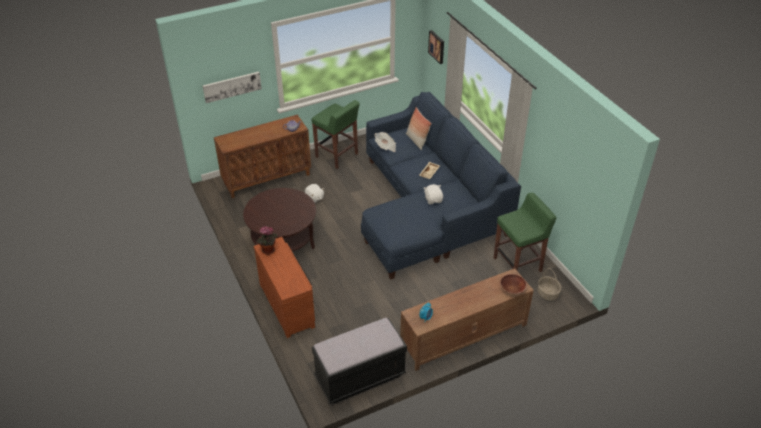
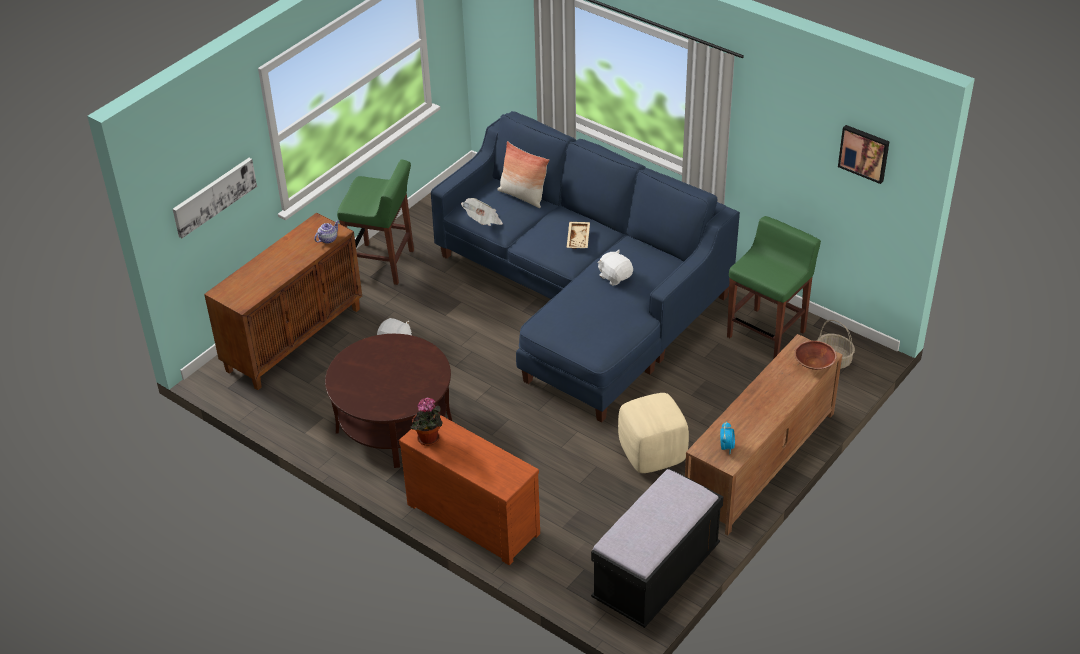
camera: 25 degrees left, 0 degrees up
picture [428,30,444,64] -> picture moved to [838,125,890,184]
none -> beige ottoman [618,393,689,473]

